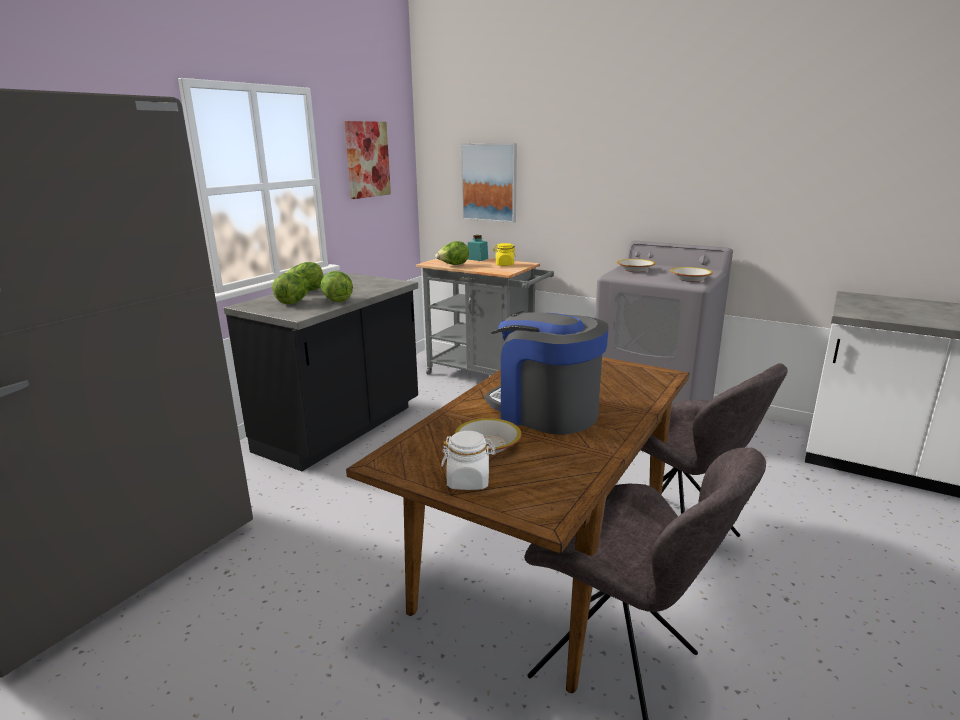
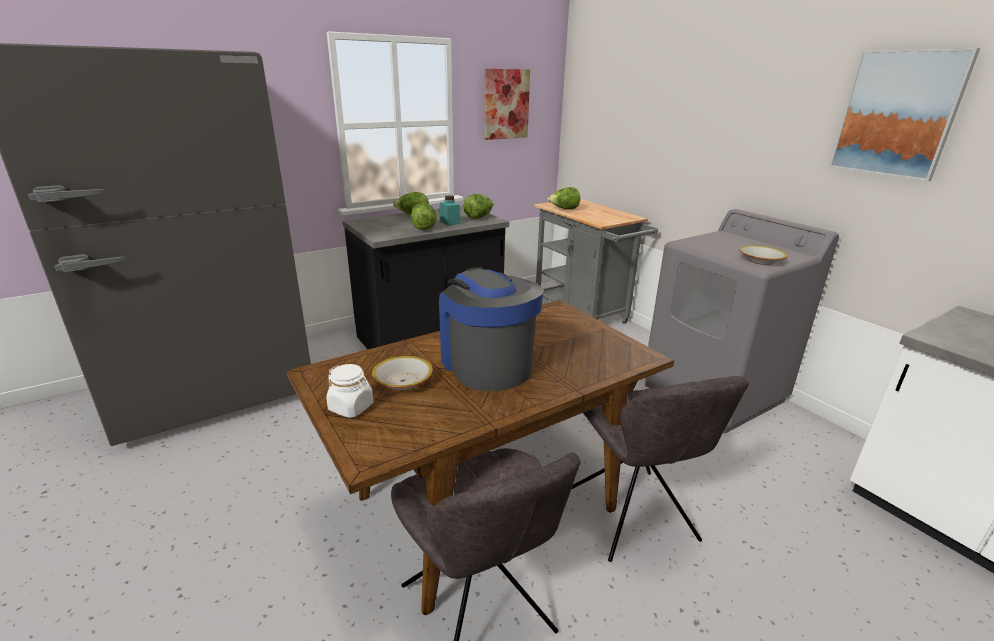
camera: 25 degrees right, 5 degrees up
lettuce [272,272,309,304] -> lettuce moved to [463,194,494,219]
picture [461,143,517,223] -> picture moved to [829,48,980,182]
turquoise jar [467,235,488,261] -> turquoise jar moved to [439,195,461,226]
yellow jar [493,243,516,266] -> none
bowl [617,259,655,272] -> none

